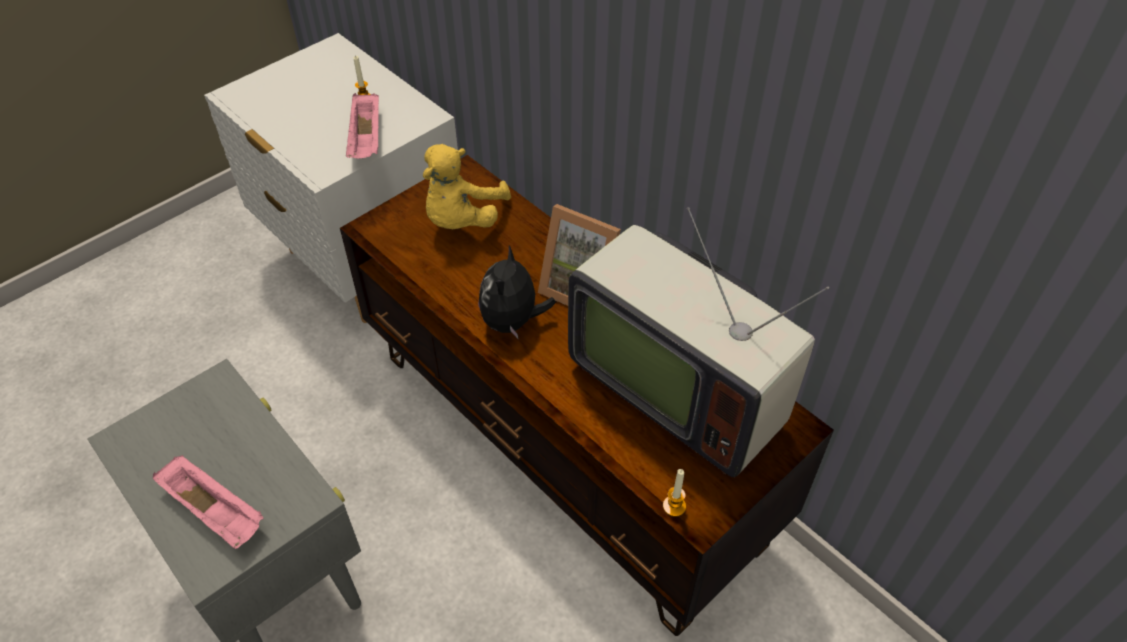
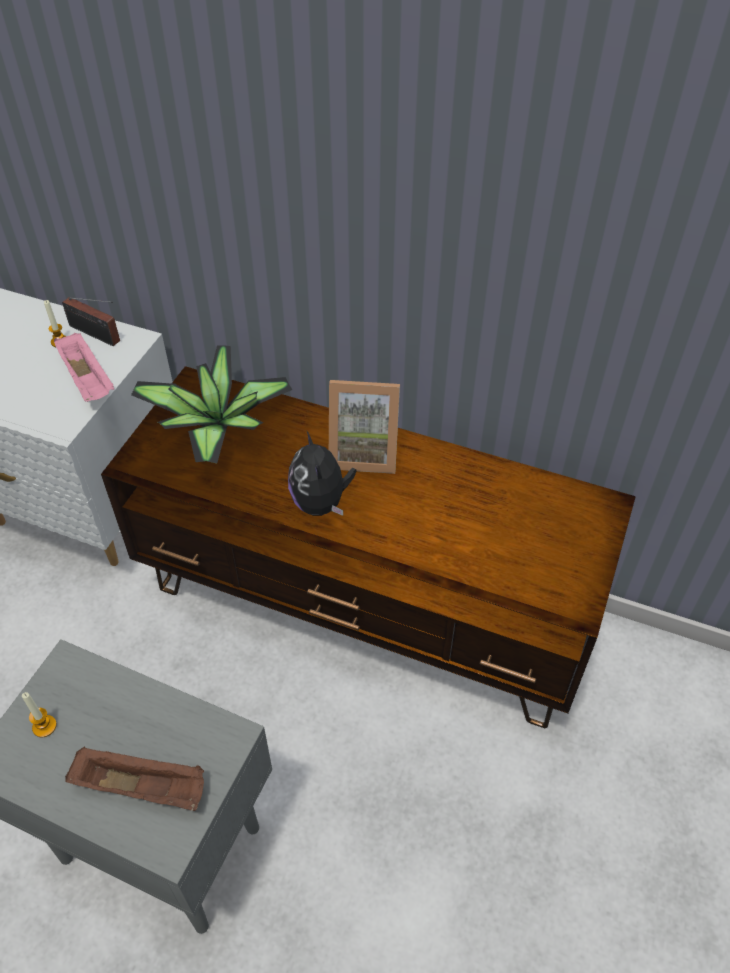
camera: 25 degrees left, 0 degrees up
pink tray [153,455,264,549] -> brown tray [65,746,204,811]
yellow plush toy [423,144,511,229] -> potted plant [131,345,292,463]
television [568,207,829,477] -> none
candle [663,469,686,517] -> candle moved to [22,692,57,738]
none -> radio [62,297,120,346]

